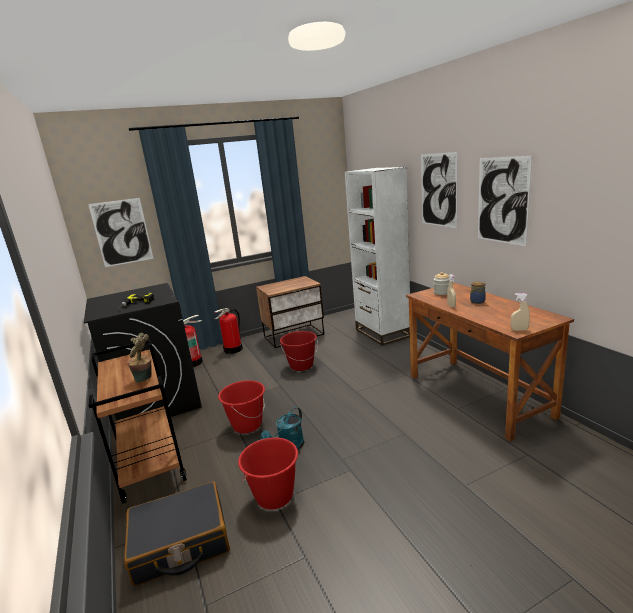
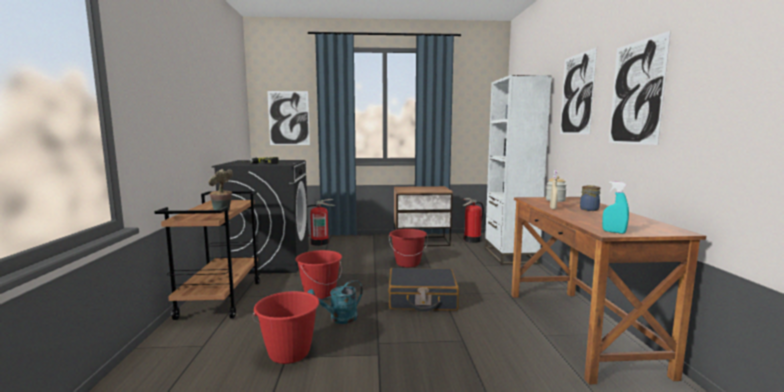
camera: 20 degrees right, 10 degrees down
black suitcase [124,481,230,586] -> black suitcase moved to [389,268,459,312]
fire extinguisher [215,308,243,354] -> fire extinguisher moved to [462,198,484,243]
beige spray bottle [511,293,530,331] -> turquoise spray bottle [602,181,629,234]

